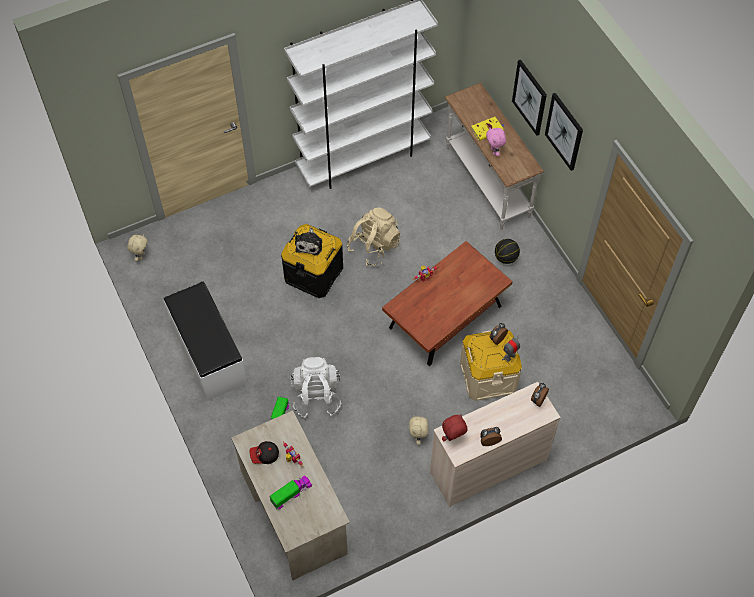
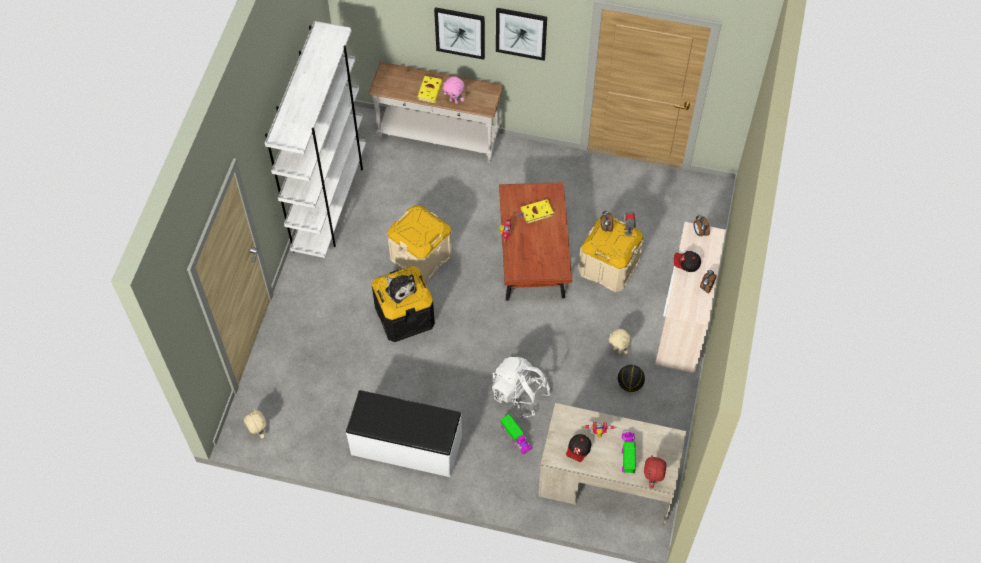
camera: 50 degrees left, 0 degrees up
beige backpack [347,208,400,266] -> beige storage box [388,205,452,282]
red plush toy [442,414,467,441] -> red plush toy moved to [644,455,666,488]
basketball [495,239,520,264] -> basketball moved to [618,365,645,392]
none -> yellow book [518,199,554,223]
none -> cap [674,251,701,272]

